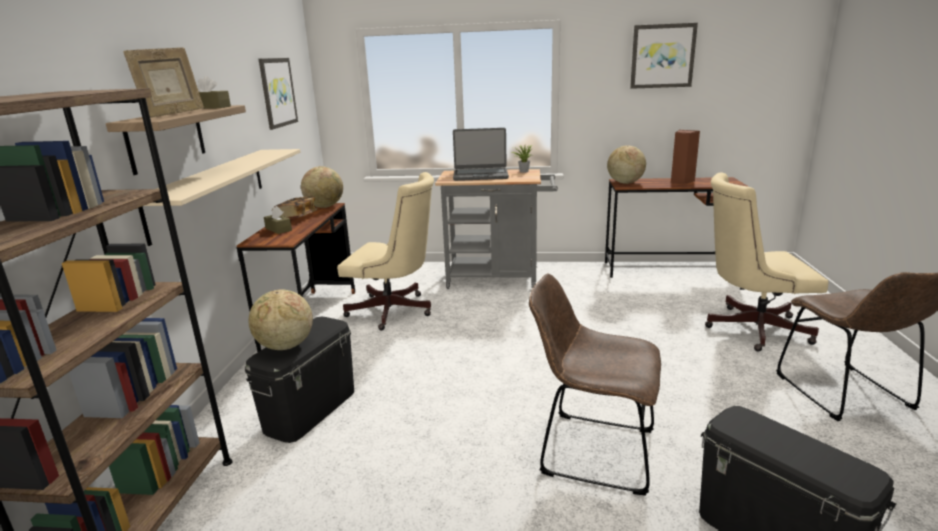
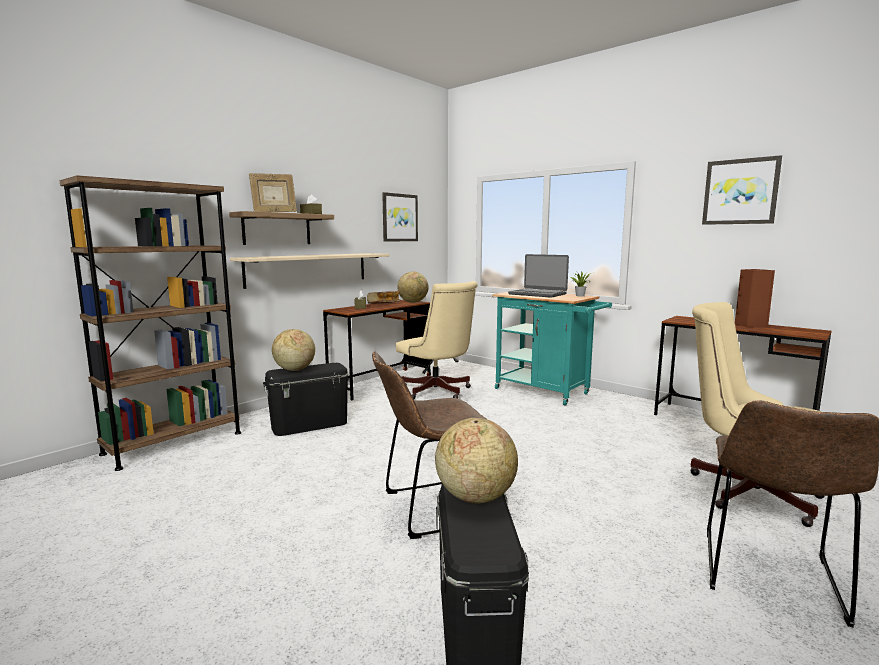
camera: 35 degrees right, 10 degrees down
grey cart [435,169,558,289] -> turquoise cart [492,292,612,406]
brown chair [529,273,661,496] -> brown chair turned 75 degrees counterclockwise [372,352,488,539]
globe [607,145,646,184] -> globe moved to [435,418,518,503]

